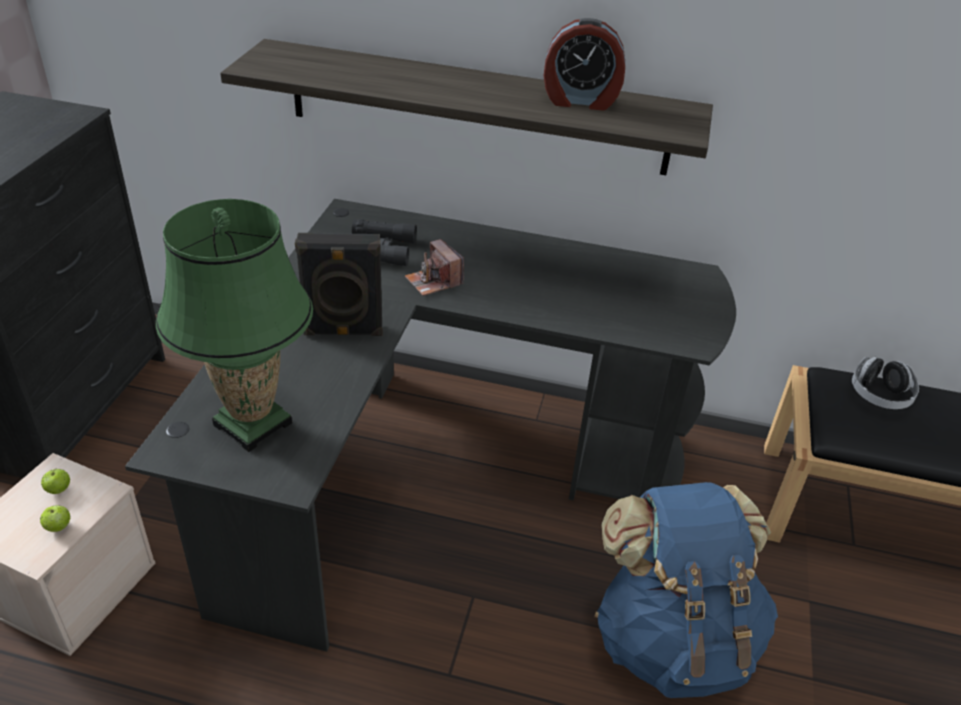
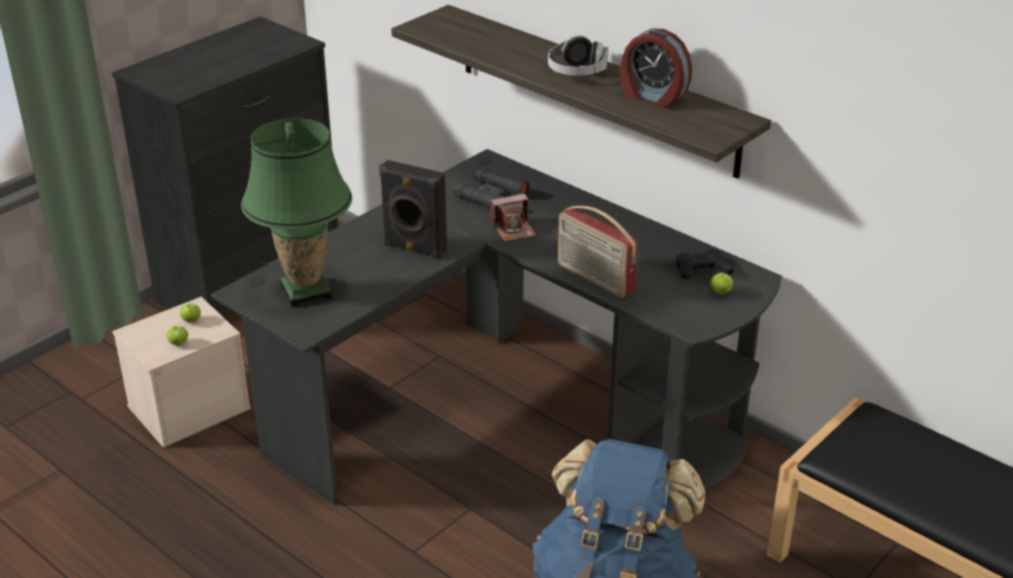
camera: 30 degrees right, 5 degrees down
camera [405,239,464,296] -> camera turned 105 degrees counterclockwise [490,193,536,242]
headphones [852,357,919,409] -> headphones moved to [548,35,608,76]
none -> radio [558,206,638,298]
none -> black game controller [676,249,734,280]
none -> apple [711,273,734,295]

